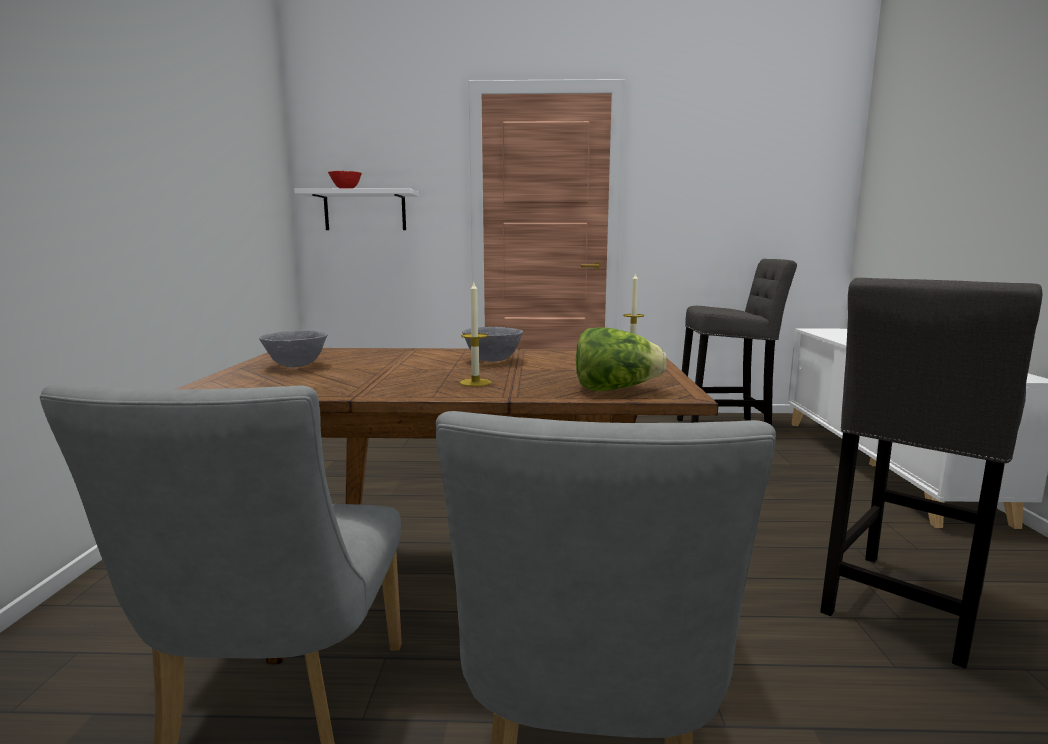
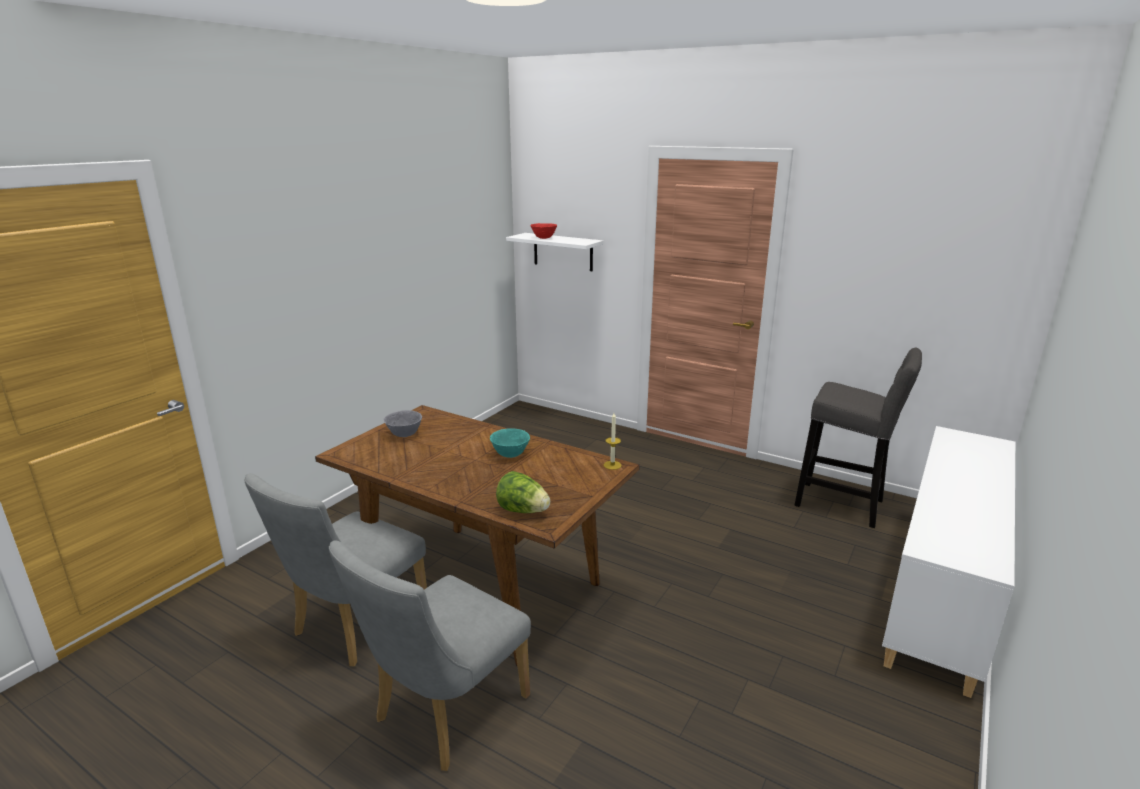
camera: 30 degrees right, 10 degrees up
candle [460,280,491,386] -> none
grey bowl [462,327,523,362] -> turquoise bowl [490,428,530,458]
grey stool [820,278,1043,668] -> none

